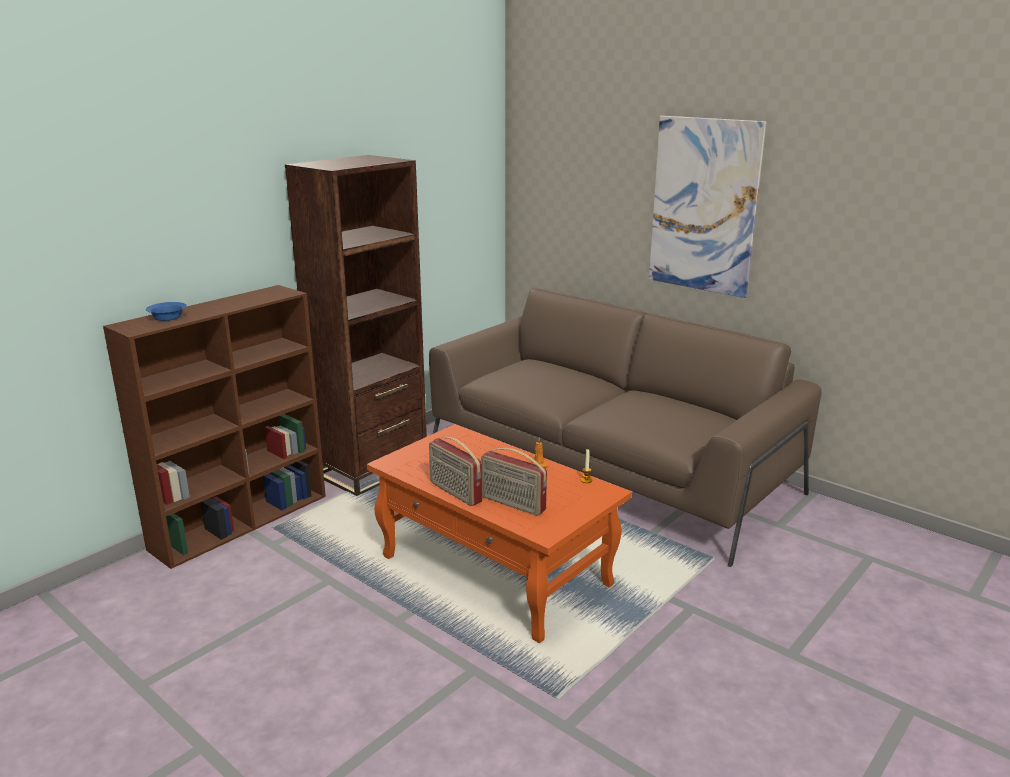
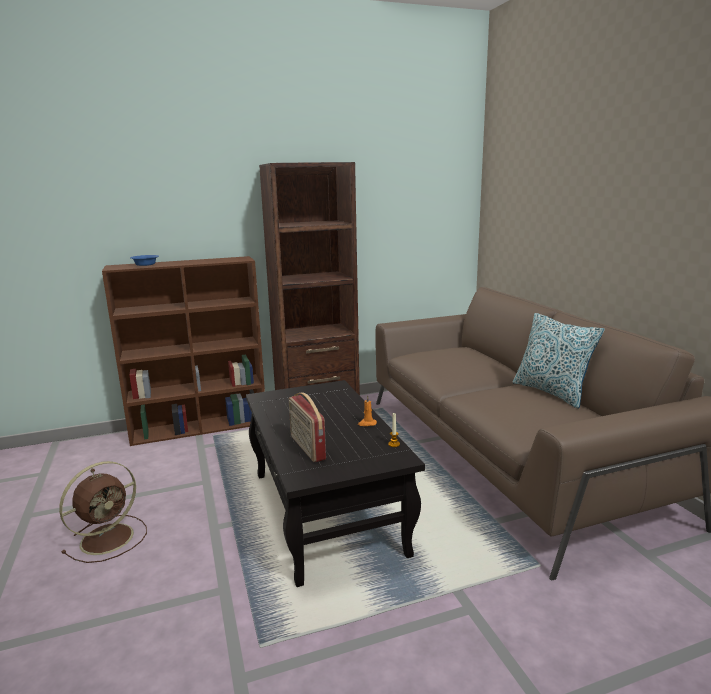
camera: 30 degrees right, 5 degrees down
orange coffee table [367,424,632,643] -> black coffee table [246,380,425,587]
radio [429,437,482,506] -> none
picture [649,116,766,298] -> none
none -> brown fan [59,461,147,563]
none -> pillow [513,313,605,408]

